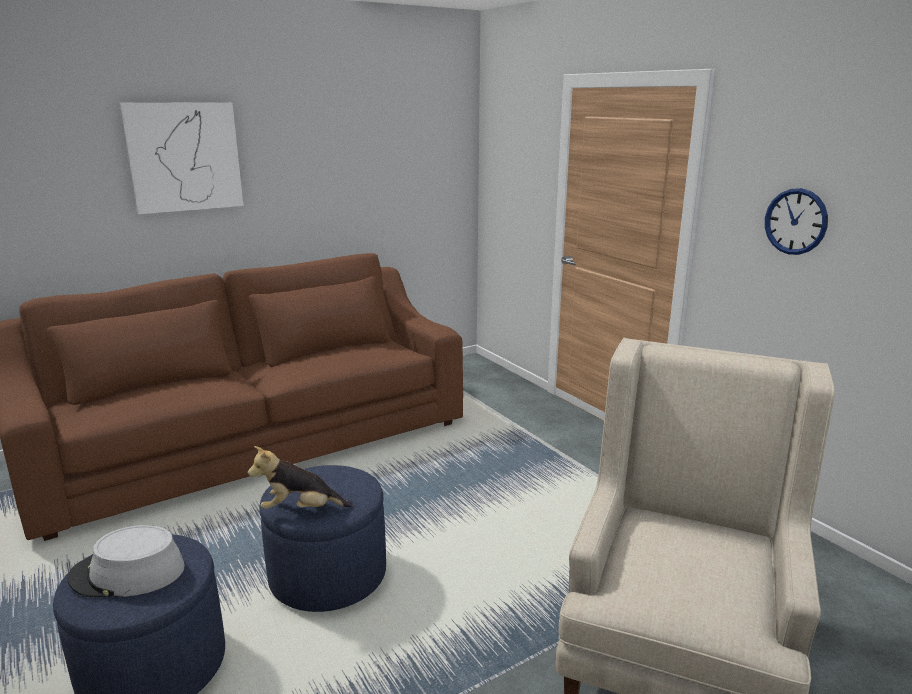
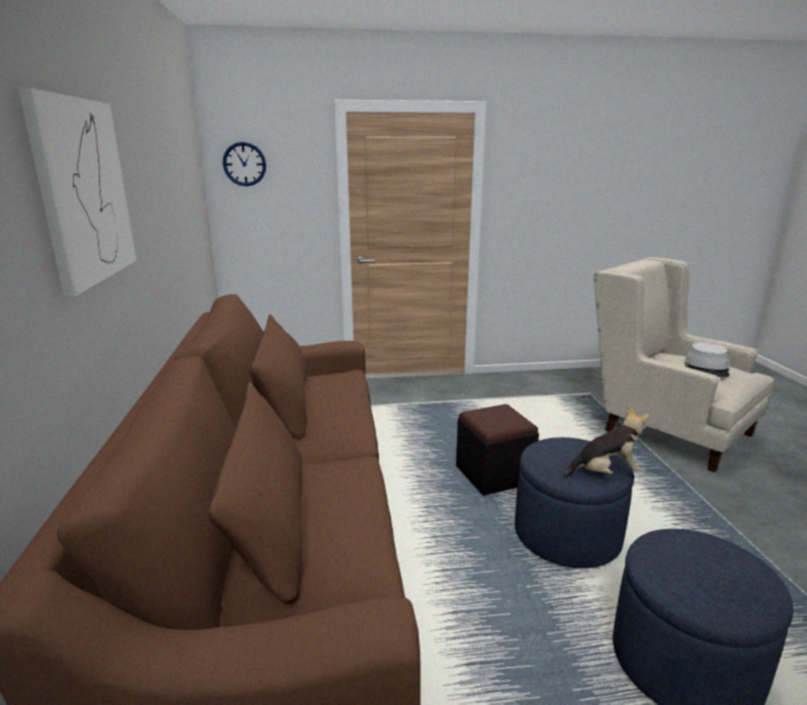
camera: 65 degrees left, 0 degrees up
grey hat [67,525,185,598] -> grey hat moved to [684,342,730,377]
plush toy [248,446,353,509] -> plush toy turned 120 degrees counterclockwise [562,406,649,479]
wall clock [765,188,828,255] -> wall clock moved to [223,142,266,186]
none -> black ottoman [456,404,539,496]

